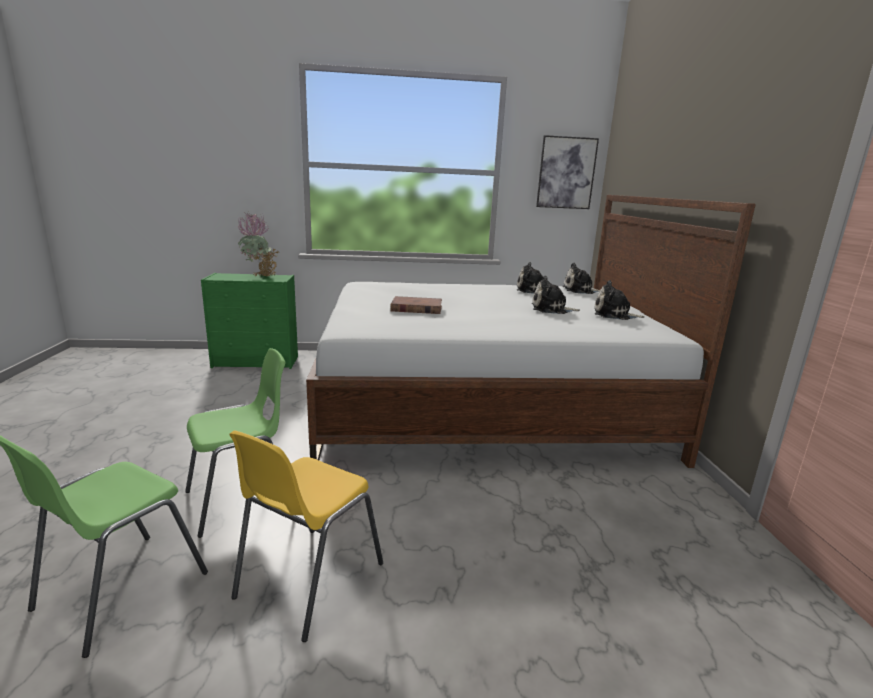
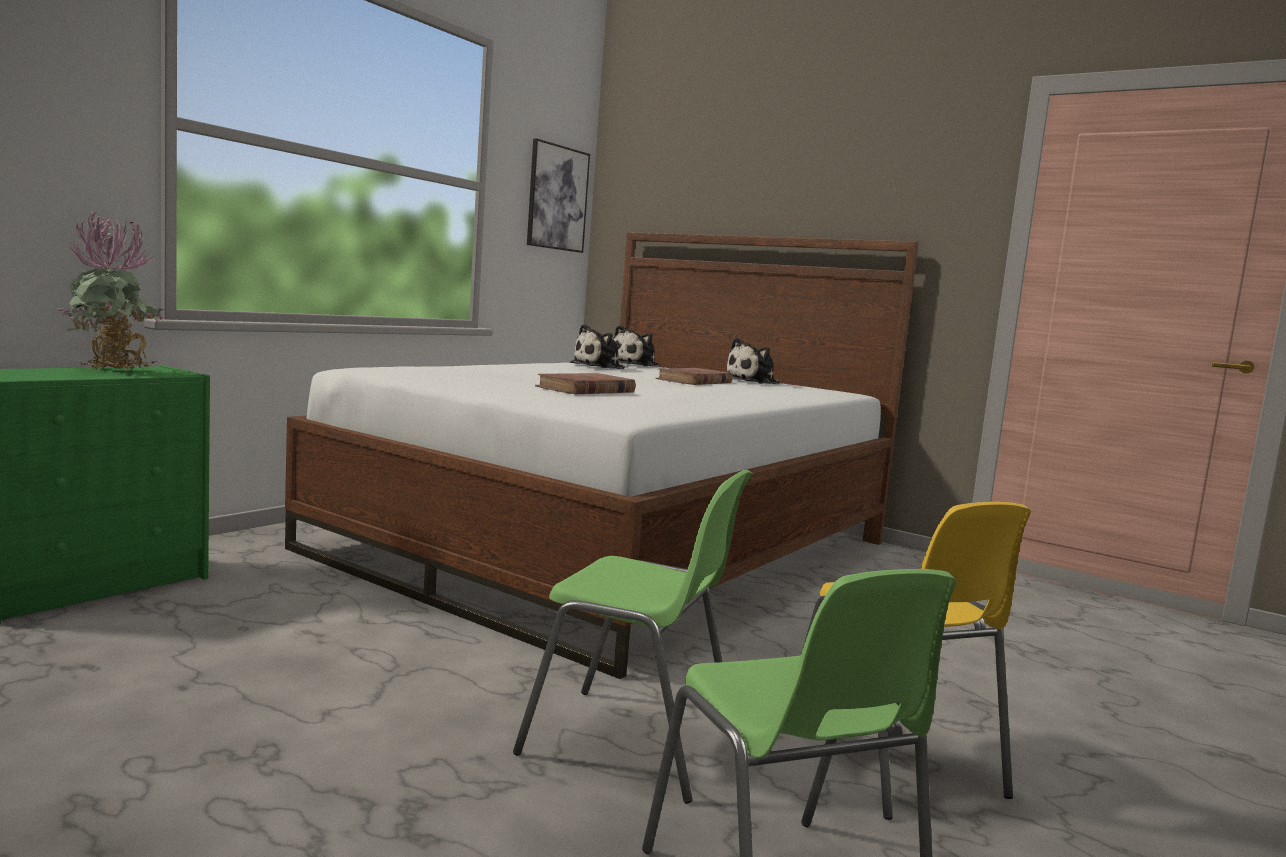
camera: 50 degrees left, 10 degrees down
green chair [185,348,285,538] -> green chair turned 105 degrees clockwise [513,470,753,803]
plush toy [532,276,580,314] -> brown book [656,368,733,385]

